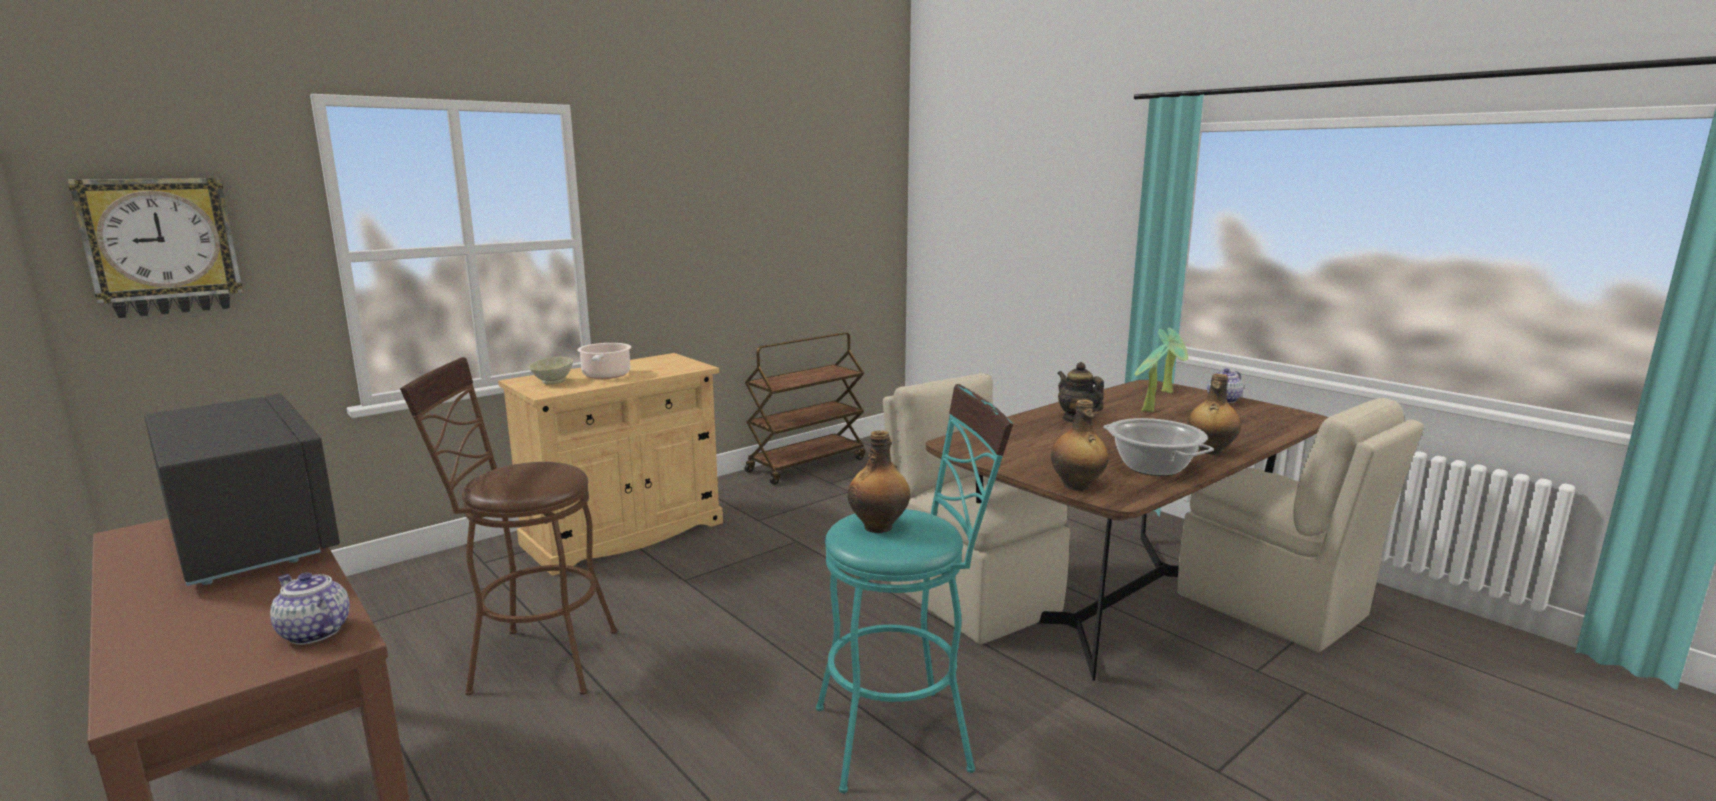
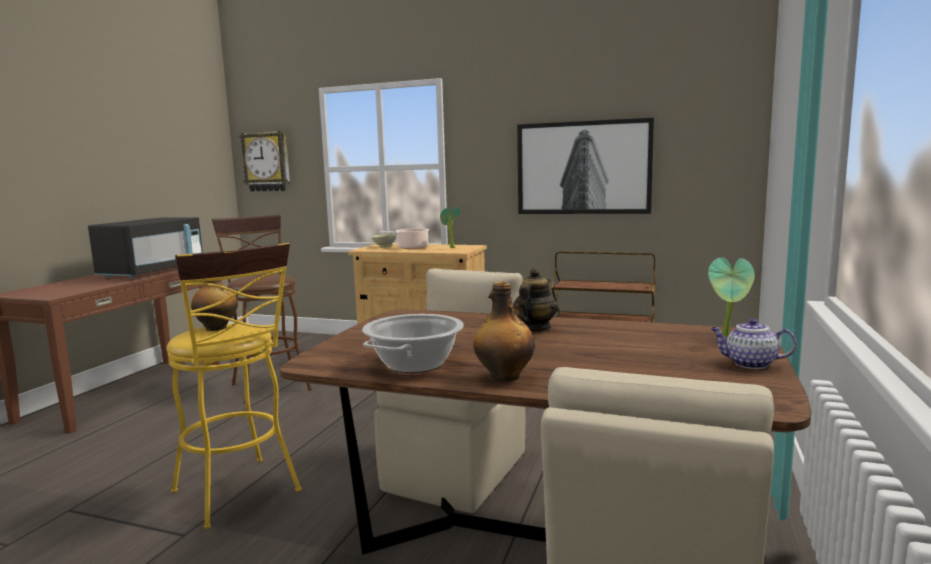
camera: 60 degrees right, 5 degrees down
teapot [270,572,350,645] -> none
turquoise stool [816,384,1013,793] -> yellow stool [166,242,302,529]
bottle [1051,400,1109,491] -> none
potted plant [1135,344,1170,412] -> potted plant moved to [440,207,461,248]
none -> picture [517,117,654,214]

